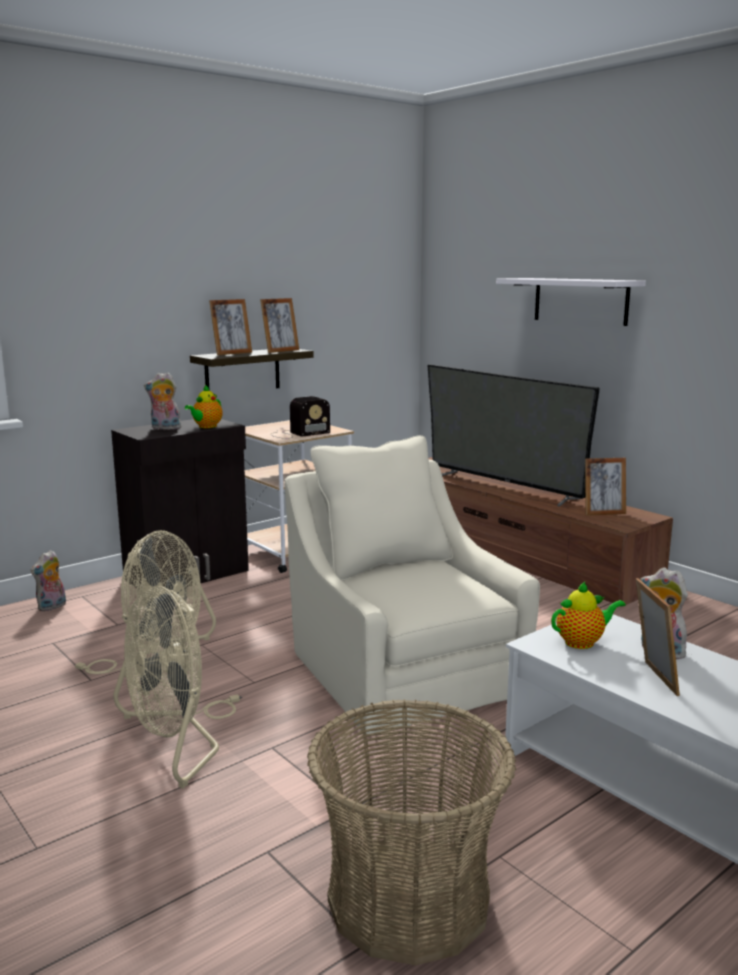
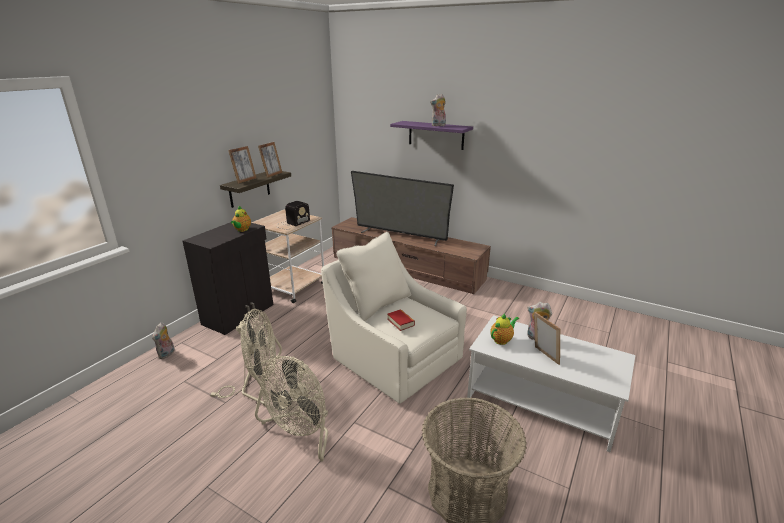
camera: 20 degrees left, 10 degrees up
plush toy [144,372,181,430] -> plush toy moved to [430,94,446,126]
white shelf [496,278,646,326] -> purple shelf [390,121,473,150]
picture frame [585,458,626,516] -> none
none -> book [387,309,415,331]

